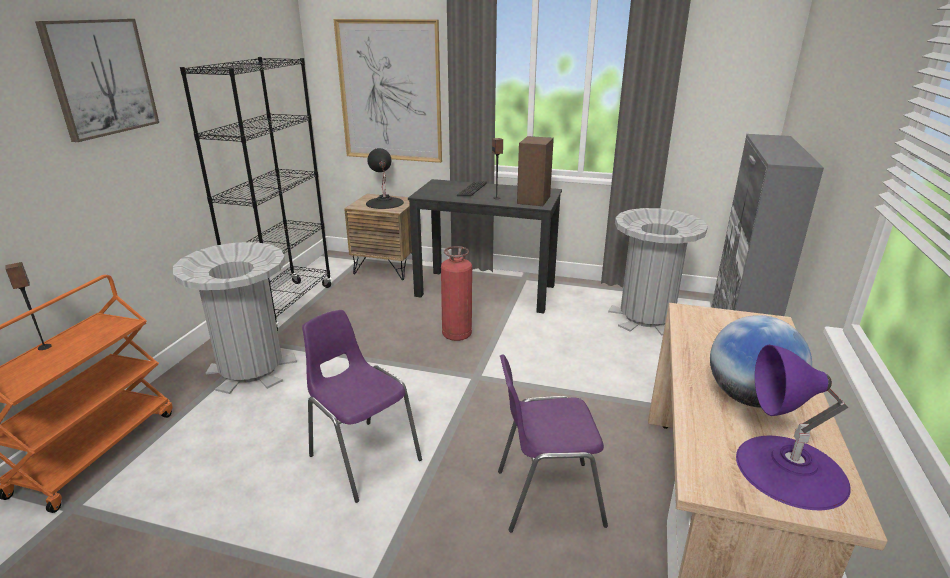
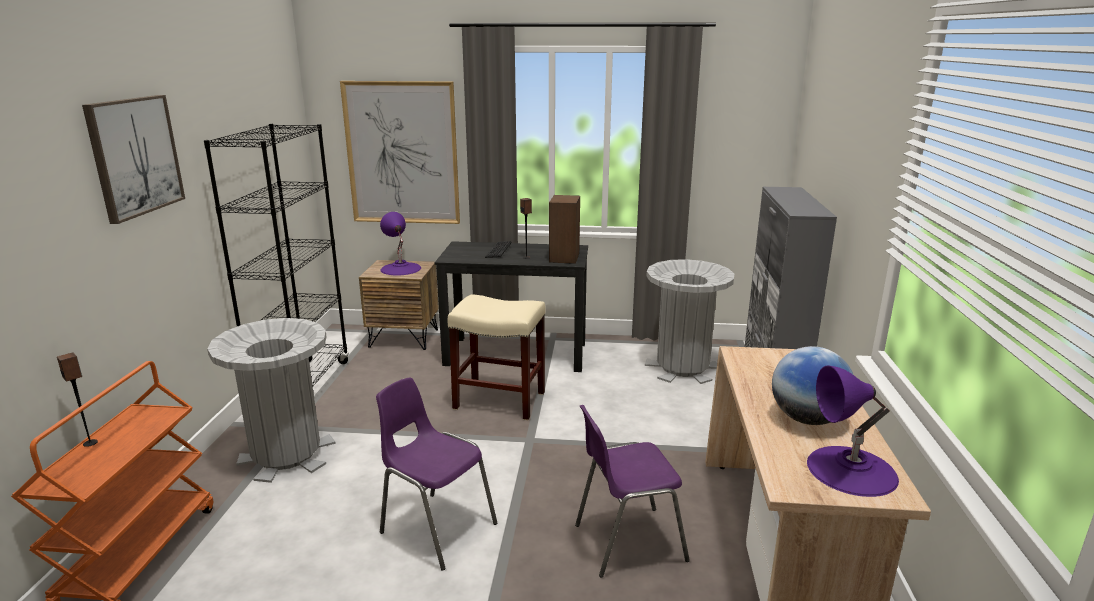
camera: 10 degrees left, 5 degrees down
black table lamp [366,148,404,209] -> purple table lamp [380,212,421,275]
fire extinguisher [441,246,472,341] -> beige stool [447,294,546,420]

